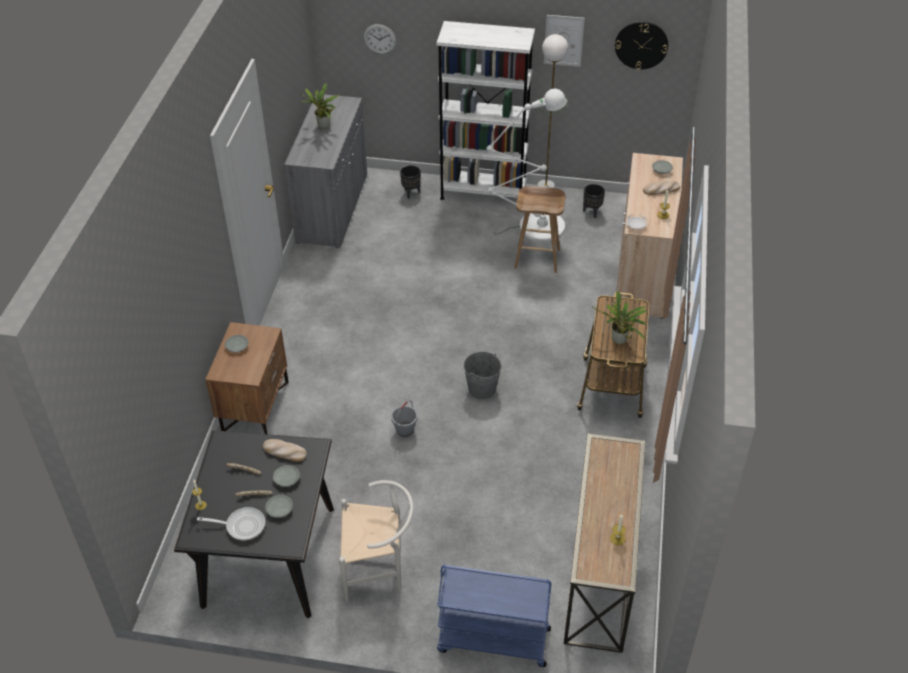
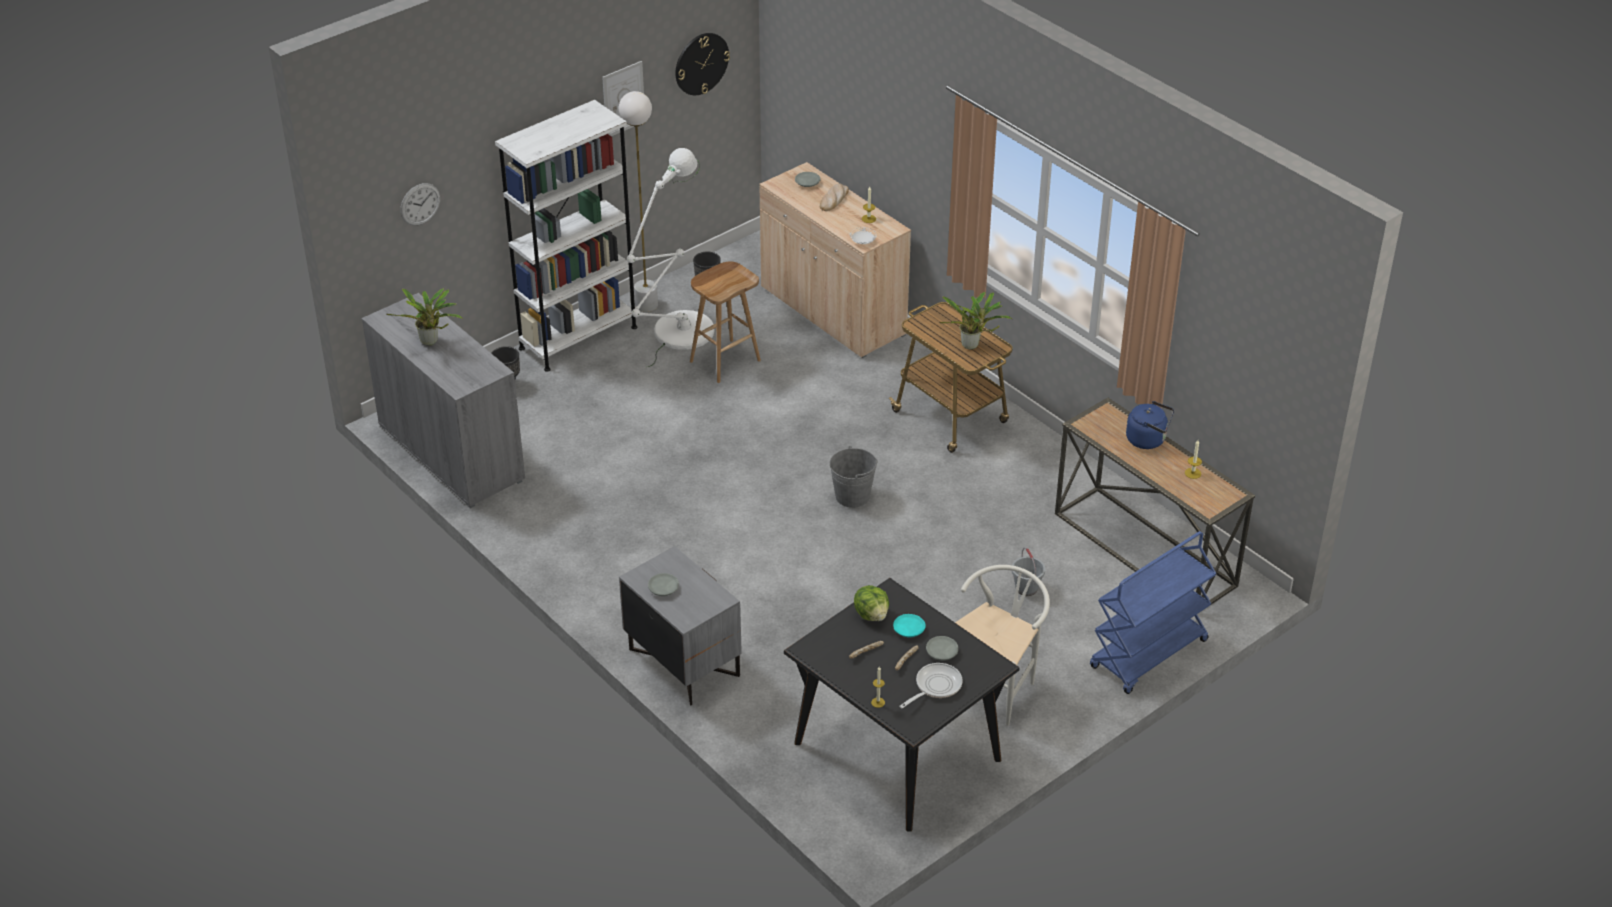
camera: 50 degrees left, 5 degrees down
brown nightstand [205,322,289,434] -> grey nightstand [619,546,742,705]
bread [263,439,307,462] -> lettuce [854,585,889,621]
grey plate [273,465,300,487] -> turquoise plate [893,614,926,637]
grey bucket [391,400,418,437] -> grey bucket moved to [1012,547,1045,596]
none -> blue kettle [1126,401,1174,449]

